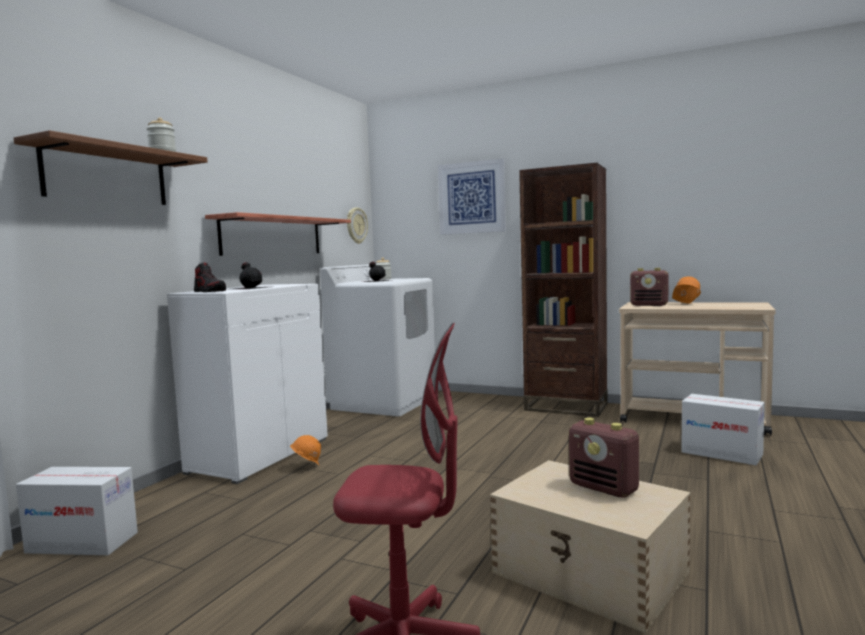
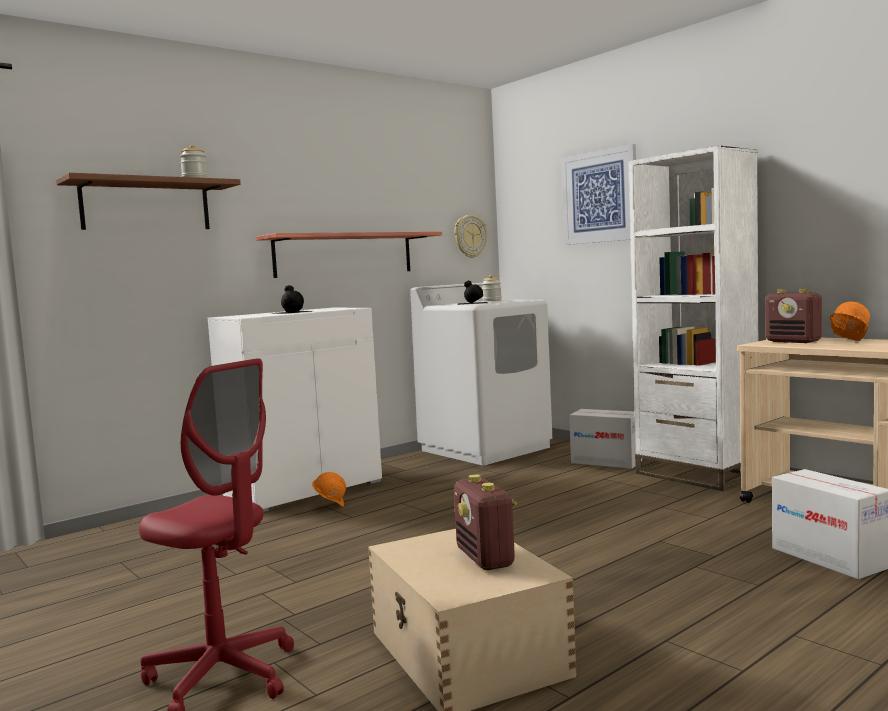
camera: 25 degrees right, 0 degrees up
cardboard box [16,467,138,555] -> cardboard box moved to [569,409,642,469]
shoe [194,262,226,292] -> none
brown bookcase [519,163,607,417] -> white bookcase [628,145,758,491]

